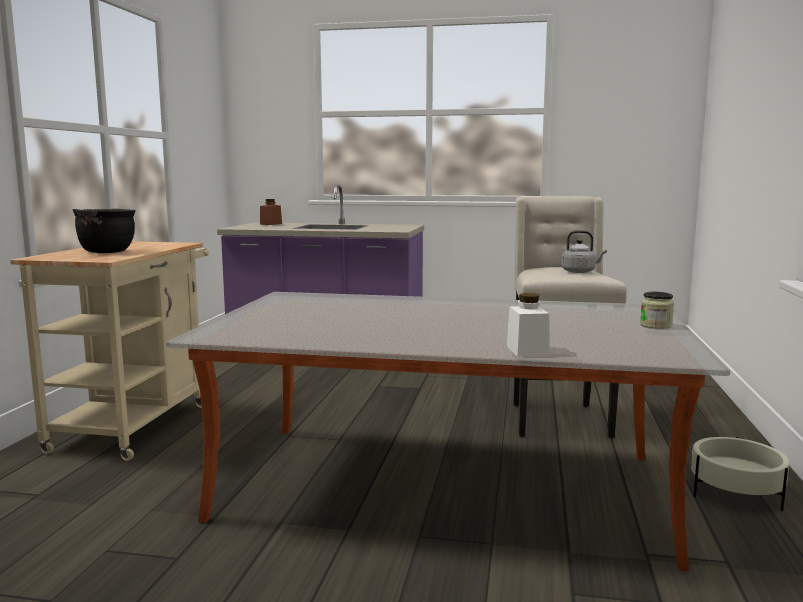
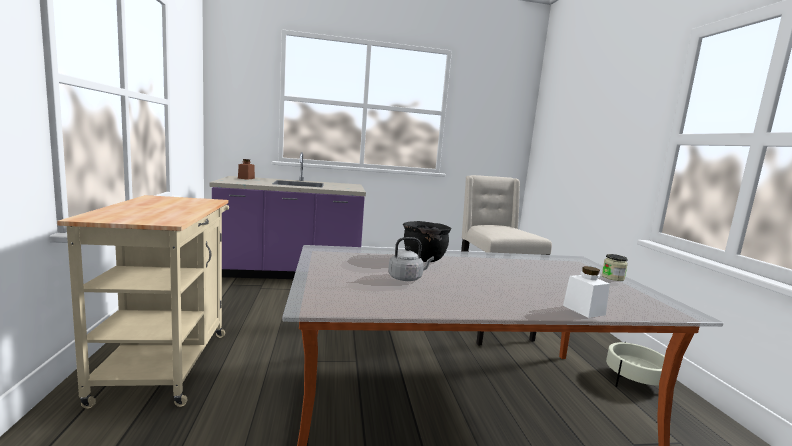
camera: 20 degrees left, 0 degrees up
black cooking pot [73,209,136,253] -> black cooking pot moved to [403,221,451,262]
grey kettle [561,230,607,273] -> grey kettle moved to [388,237,434,281]

